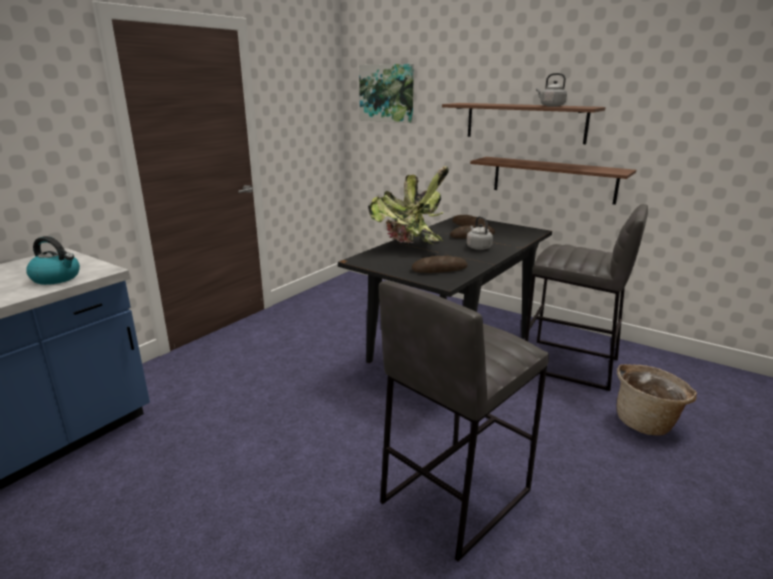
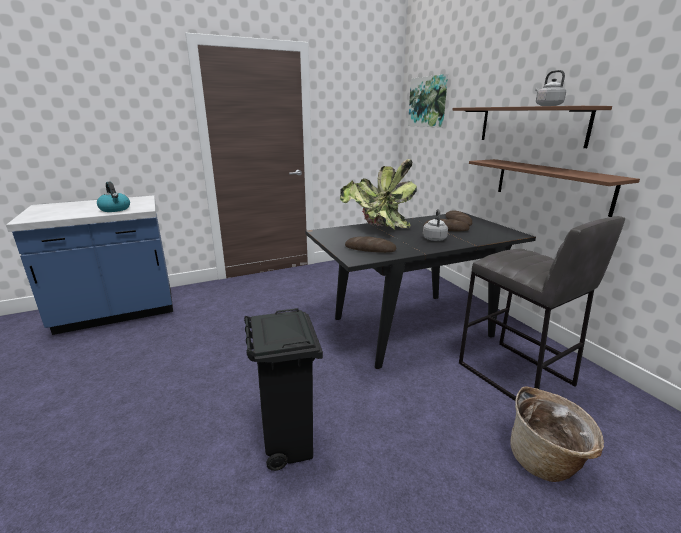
camera: 30 degrees right, 0 degrees up
grey stool [379,281,549,562] -> black trash can [244,308,323,471]

